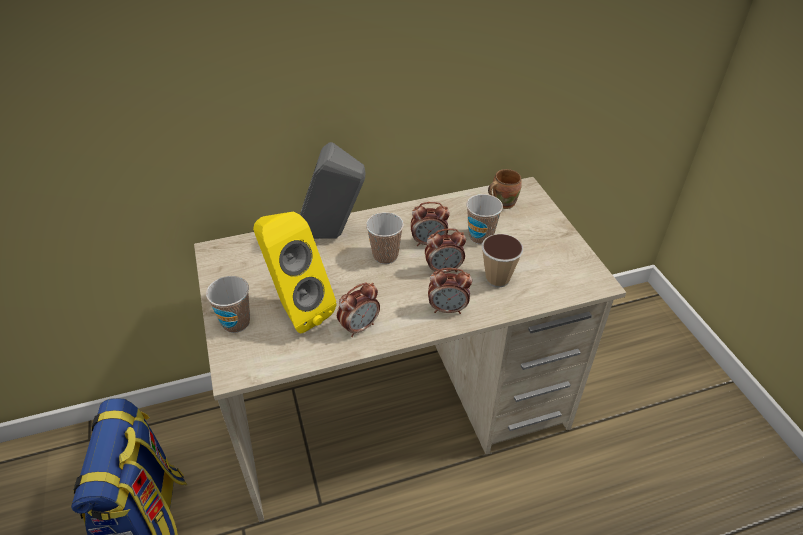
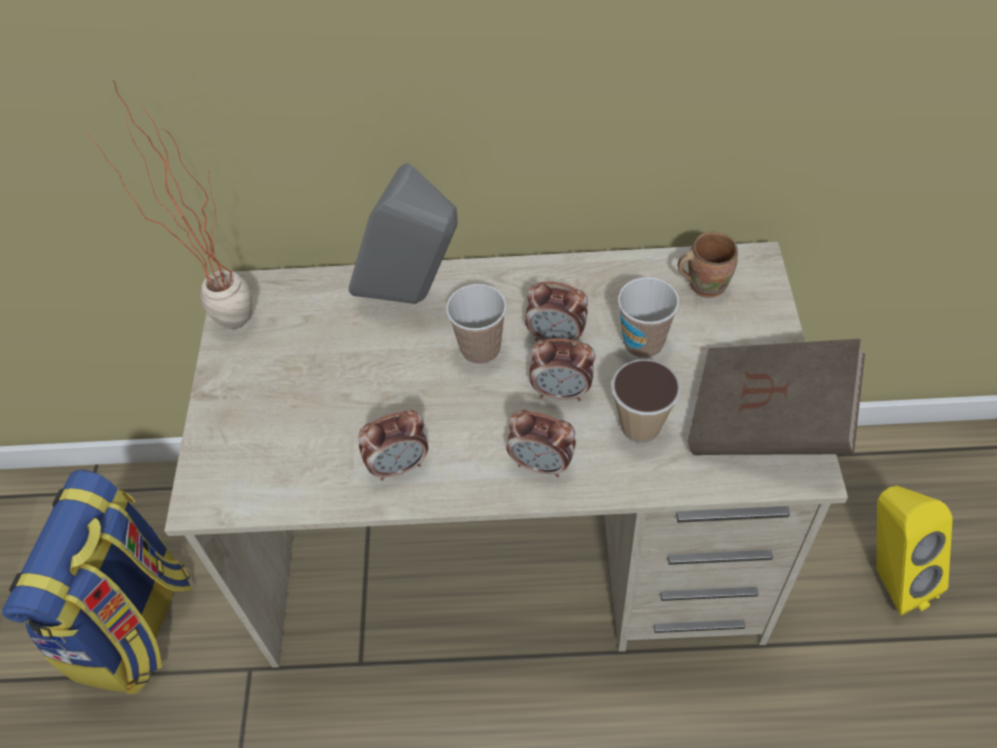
camera: 20 degrees right, 10 degrees up
cup [206,276,250,333] -> none
yellow speaker [253,211,337,333] -> yellow speaker moved to [876,486,953,616]
none -> potted plant [85,81,252,329]
none -> brown book [688,339,865,455]

